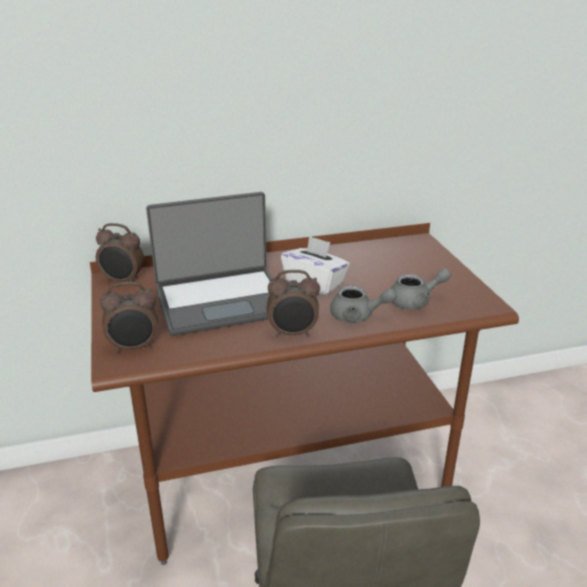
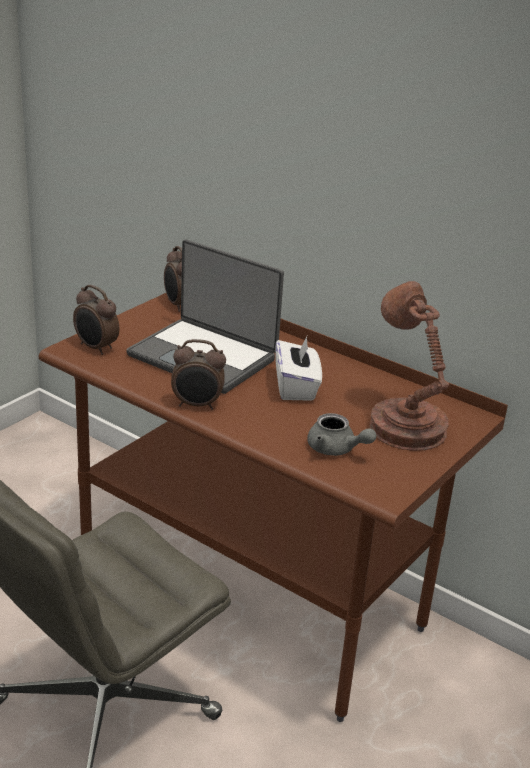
camera: 50 degrees right, 0 degrees up
alarm clock [267,270,320,337] -> alarm clock turned 45 degrees counterclockwise [171,339,226,410]
grey teapot [330,285,397,322] -> none
none -> brown table lamp [370,281,449,451]

